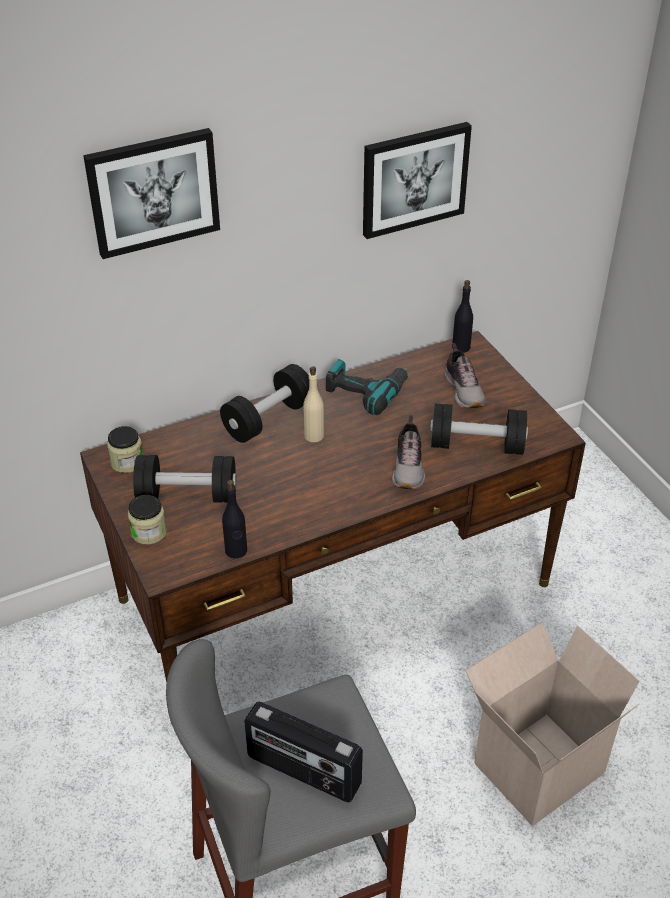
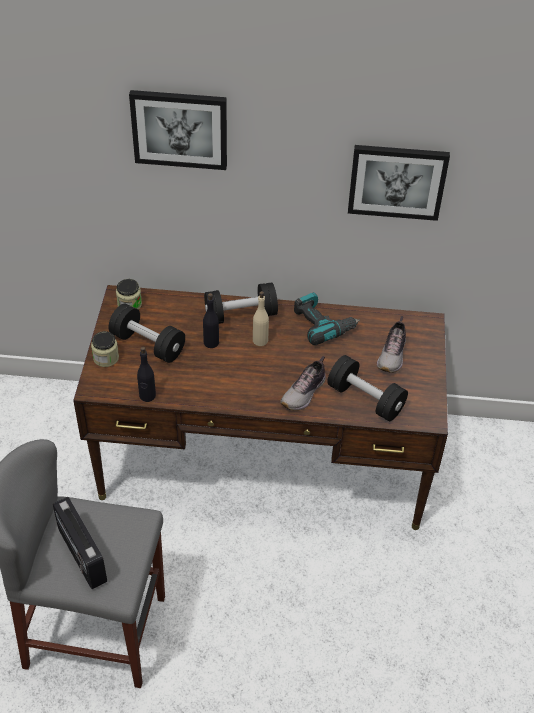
camera: 30 degrees right, 5 degrees up
black bottle [452,280,473,353] -> black bottle moved to [203,293,219,348]
cardboard box [466,622,640,826] -> none

